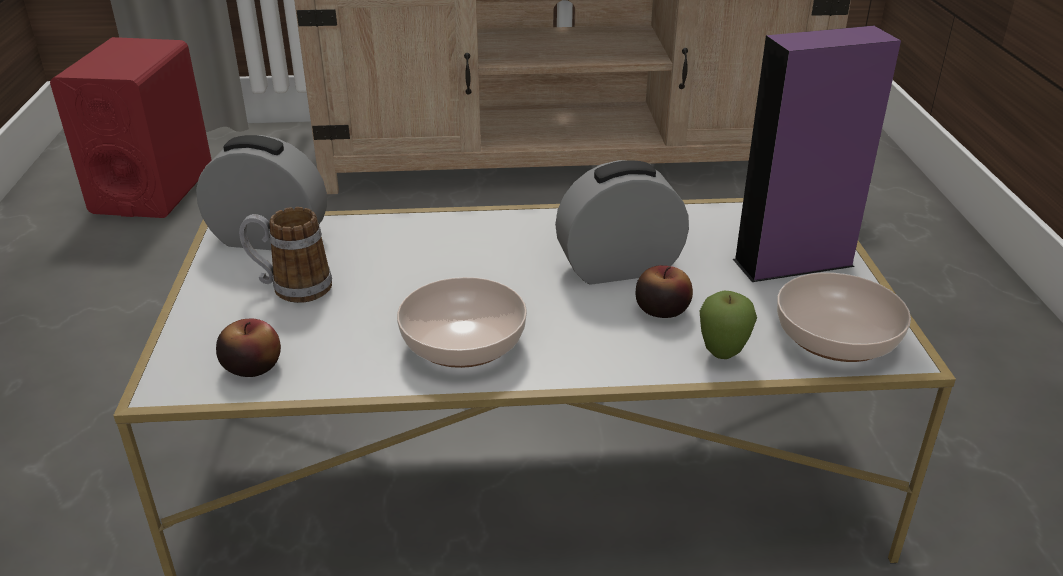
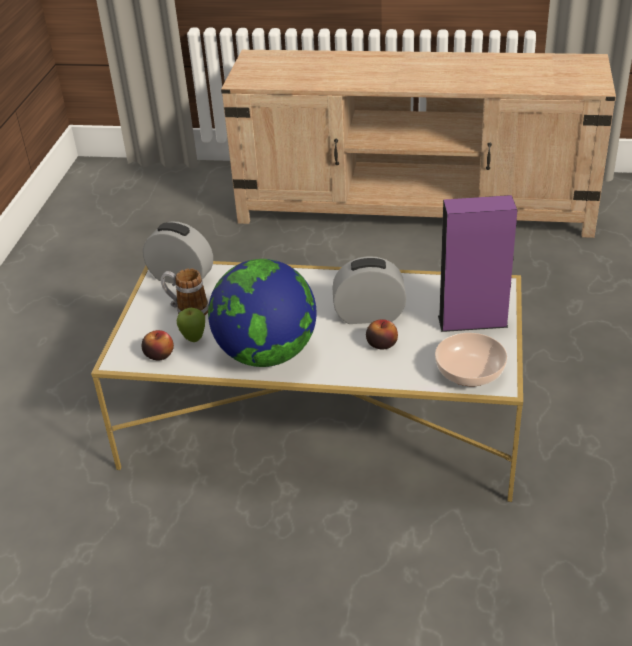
camera: 15 degrees right, 5 degrees up
red speaker [50,37,212,218] -> none
bowl [397,277,527,368] -> globe [208,259,317,367]
apple [700,291,757,359] -> apple moved to [177,308,205,342]

